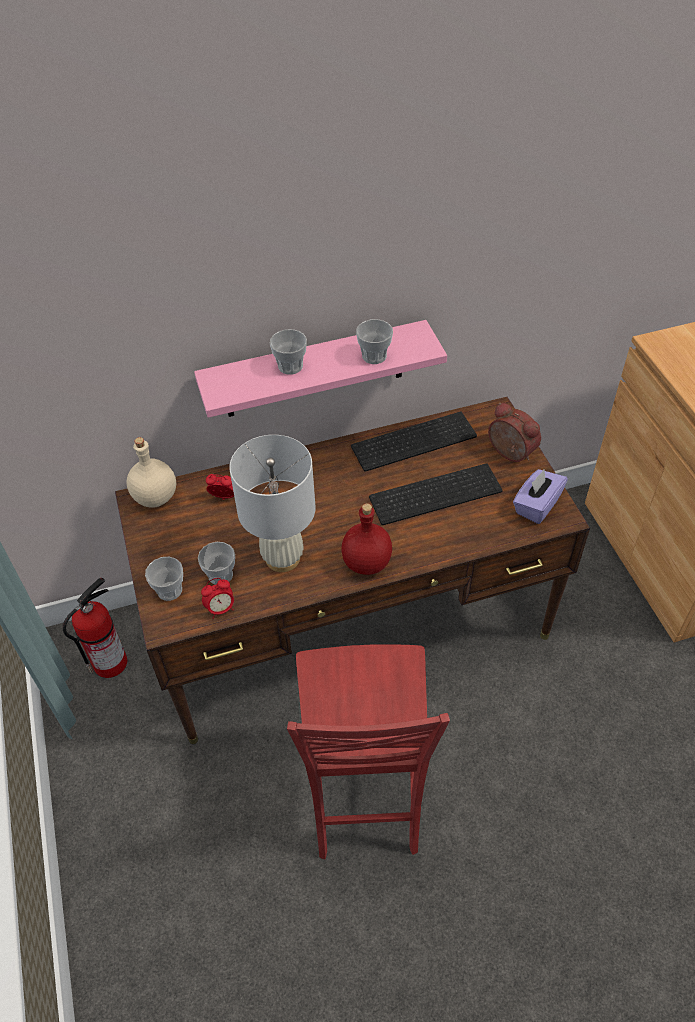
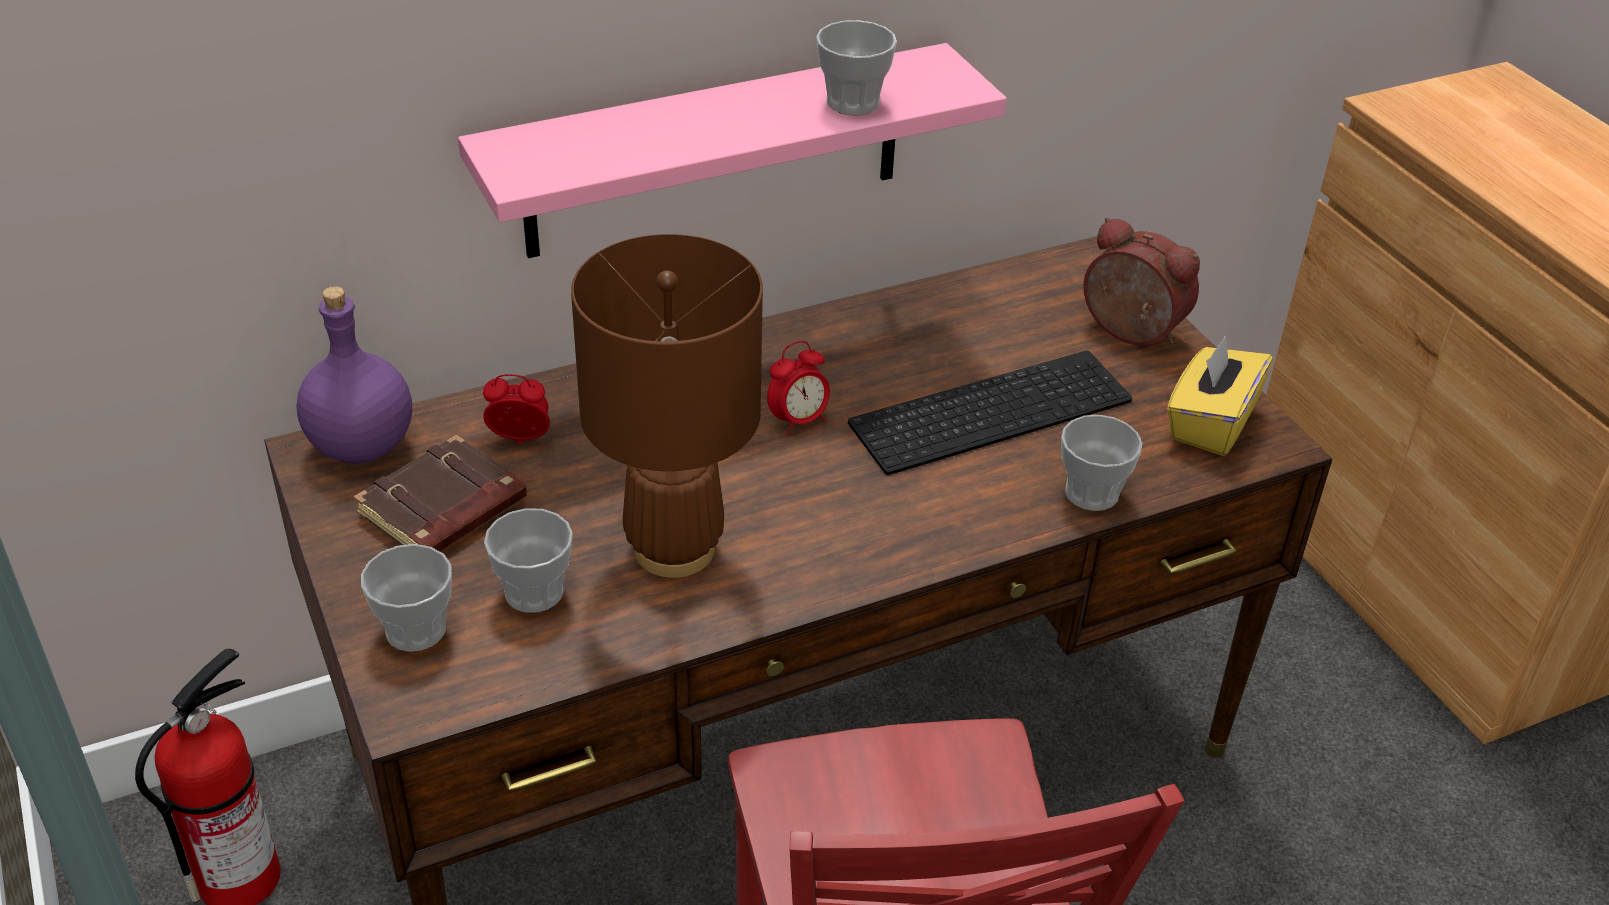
camera: 10 degrees left, 10 degrees down
beige bottle [126,437,176,508] -> purple bottle [296,286,412,464]
alarm clock [201,578,234,619] -> alarm clock moved to [767,341,830,435]
white table lamp [229,435,316,572] -> brown table lamp [571,234,763,578]
cup [270,329,307,375] -> cup moved to [1061,415,1142,511]
red bottle [342,503,392,575] -> none
keyboard [351,412,477,472] -> none
purple tissue box [513,469,568,524] -> yellow tissue box [1167,335,1273,456]
none -> brown book [354,435,527,552]

